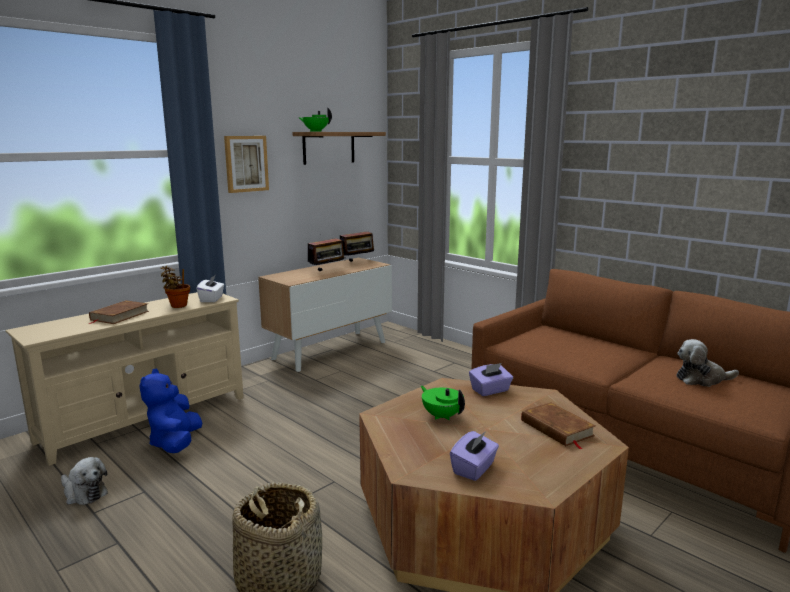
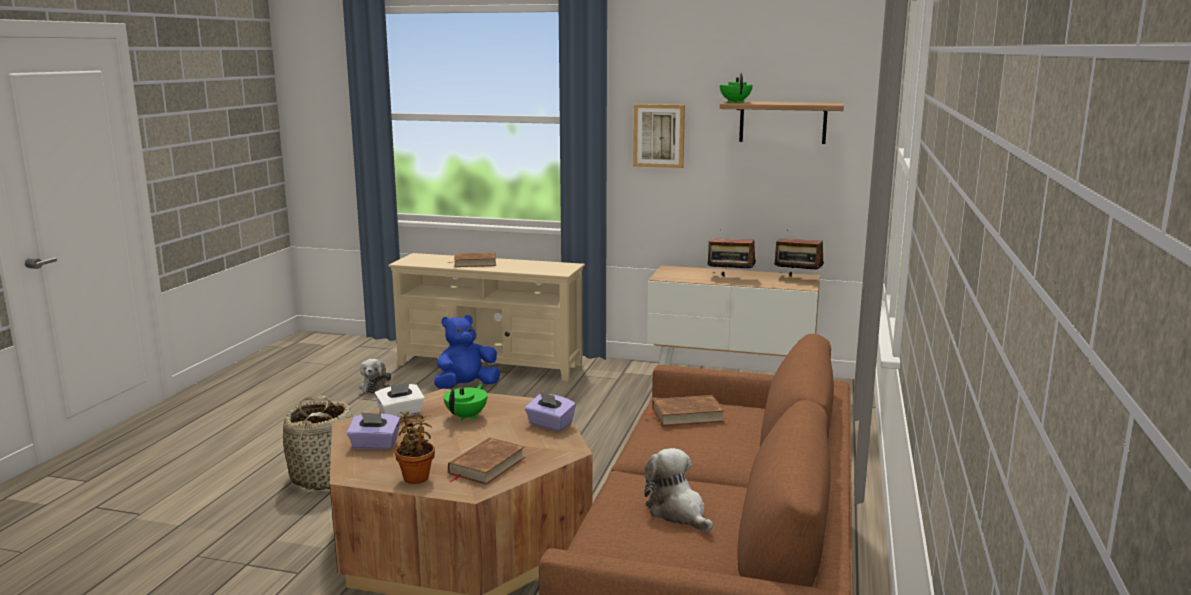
camera: 60 degrees right, 0 degrees up
potted plant [160,265,190,308] -> potted plant moved to [395,412,435,484]
white tissue box [197,276,224,302] -> white tissue box moved to [374,382,425,417]
none -> brown book [644,395,725,426]

